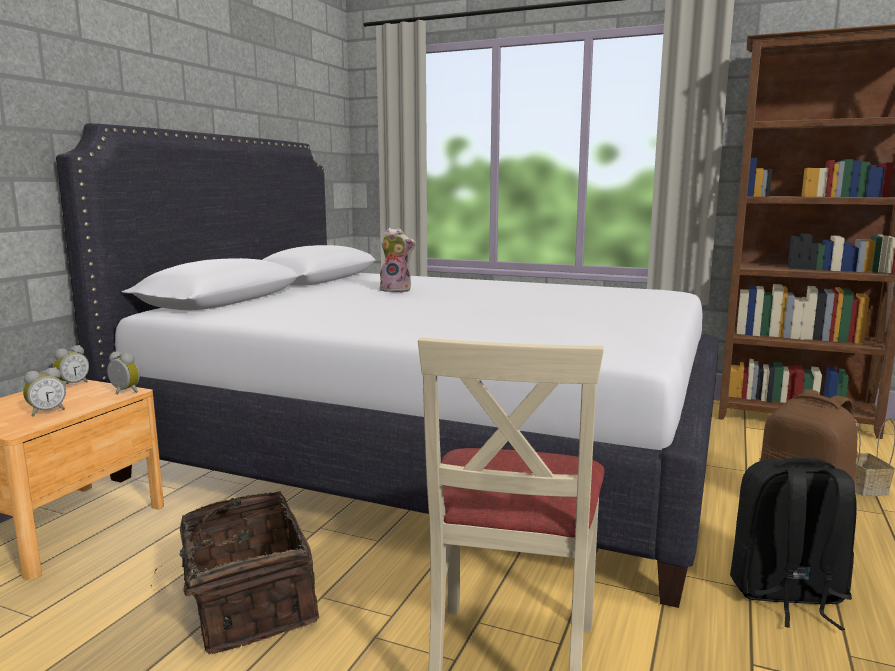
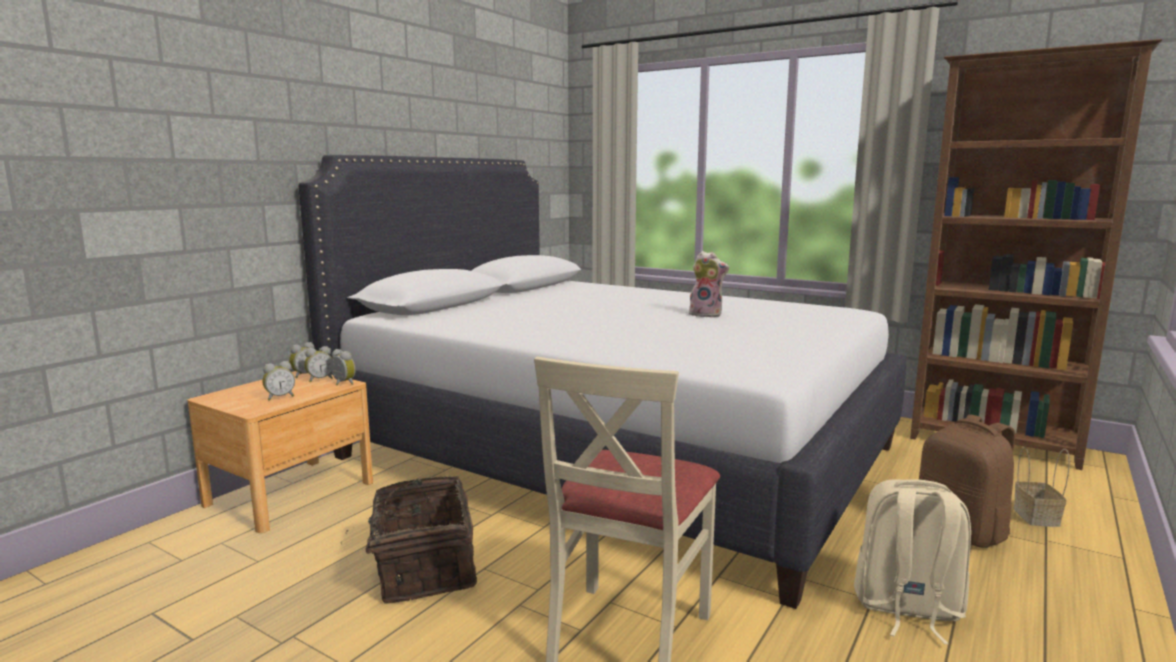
camera: 10 degrees right, 0 degrees up
plush toy [379,228,416,292] -> plush toy moved to [687,251,729,317]
black backpack [730,458,857,630] -> beige backpack [854,479,971,644]
none -> alarm clock [304,346,333,382]

